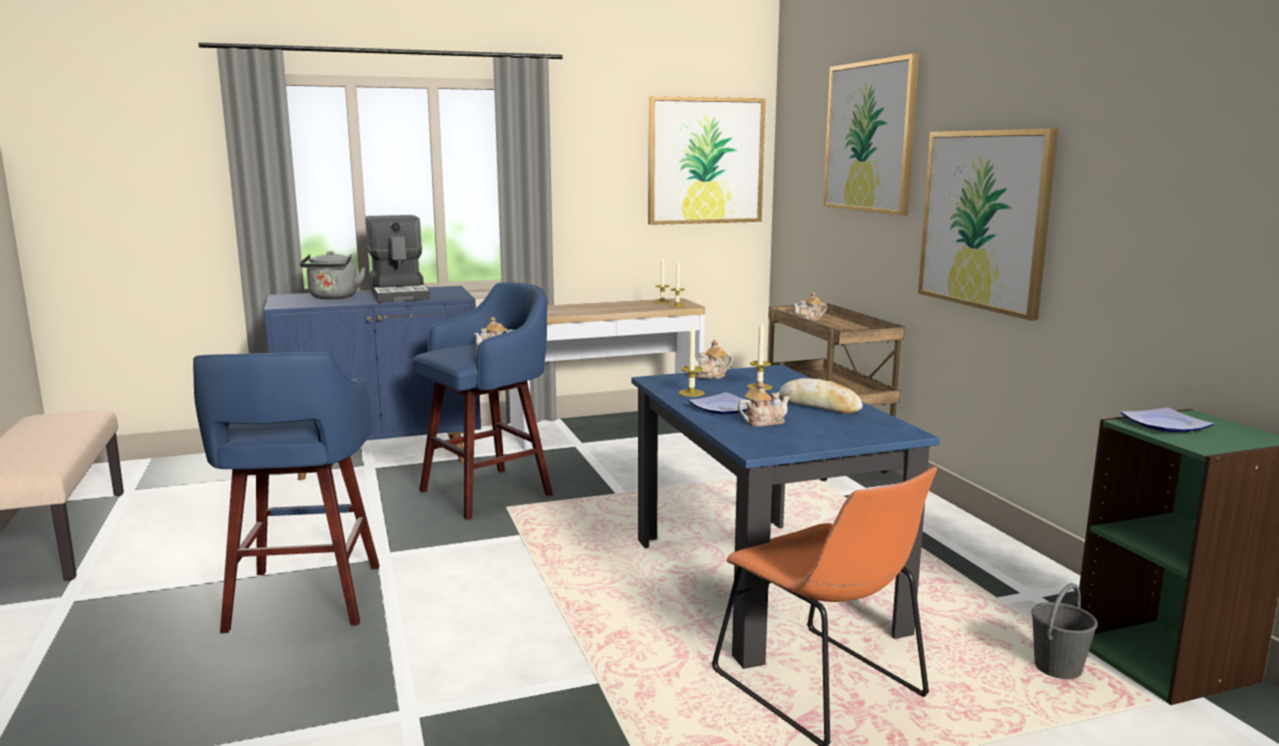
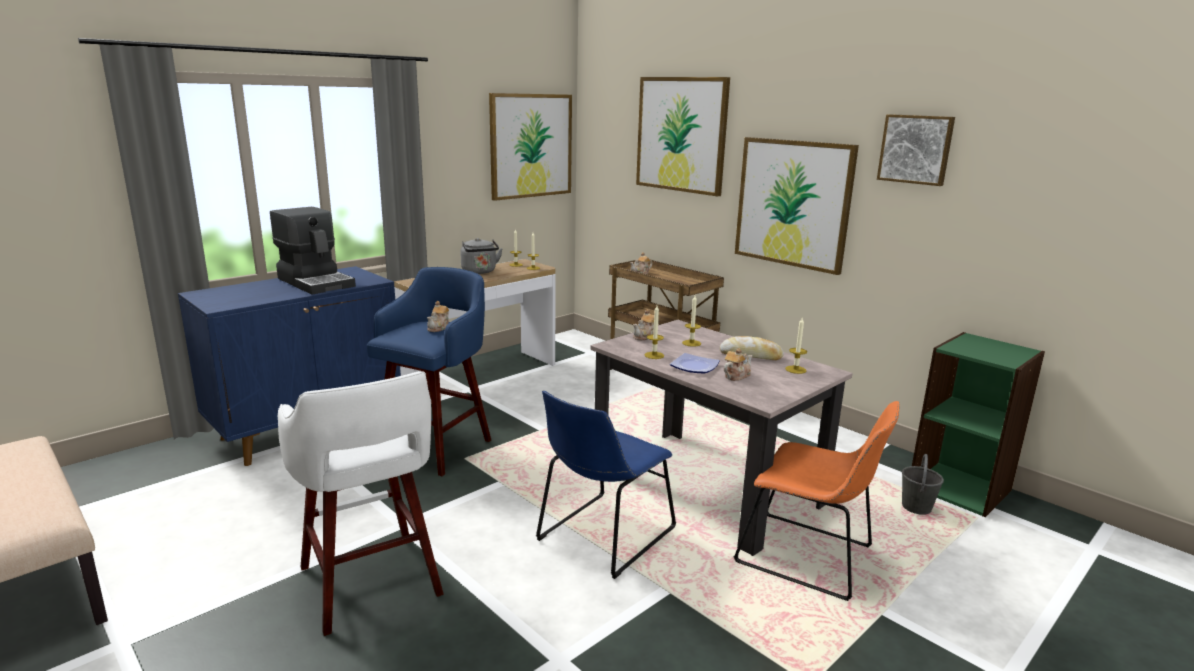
camera: 25 degrees left, 5 degrees up
blue stool [193,352,380,633] -> white stool [278,371,444,636]
grey kettle [300,251,366,299] -> grey kettle moved to [460,238,503,274]
blue dining table [631,365,940,669] -> beige dining table [590,320,853,556]
plate [1121,408,1214,432] -> none
none -> blue chair [536,391,676,579]
none -> candle [785,318,807,374]
none -> picture [877,114,955,186]

